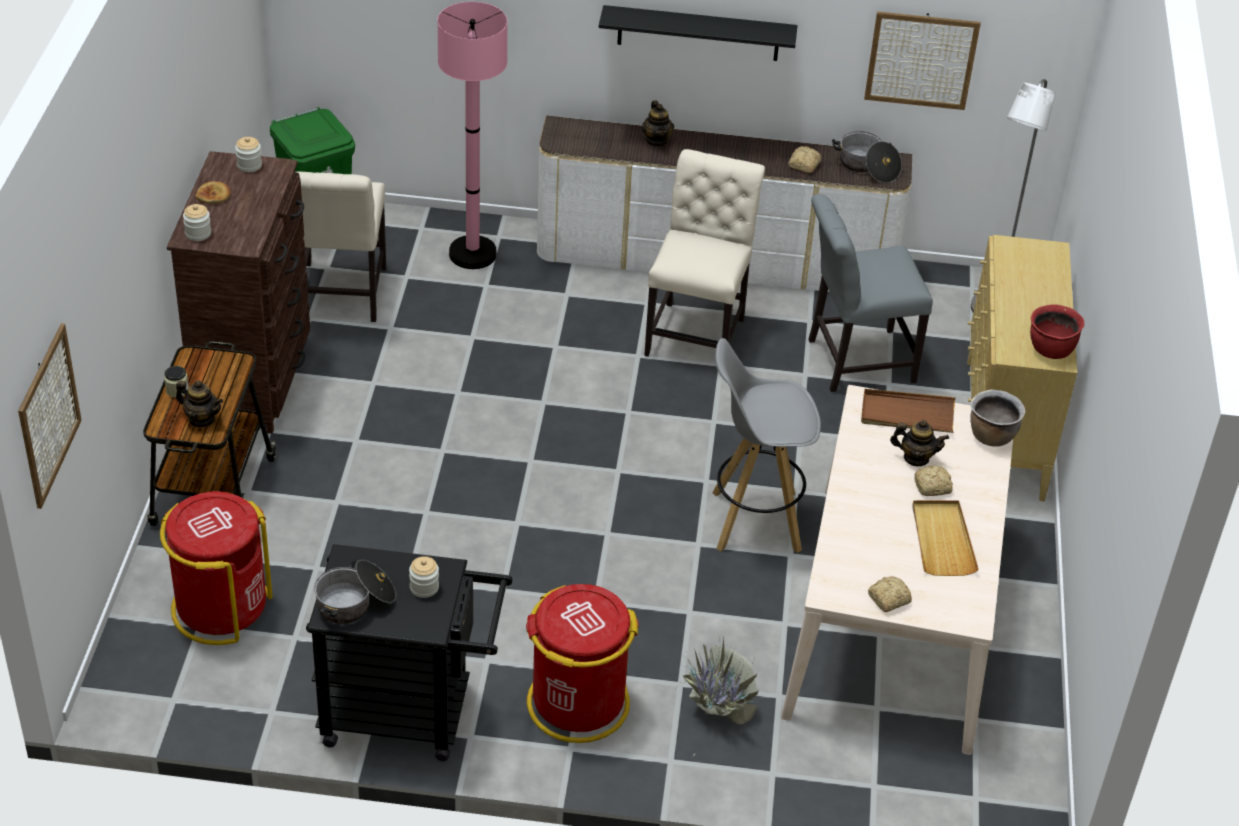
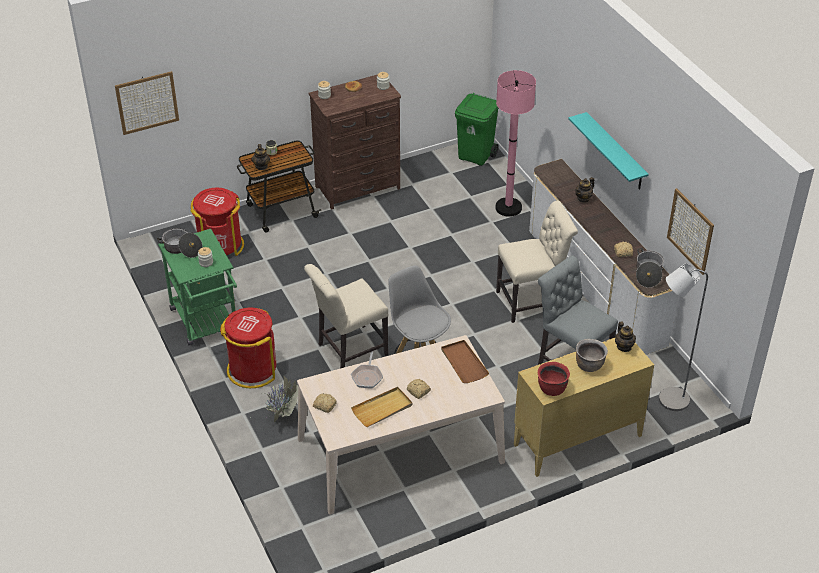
camera: 60 degrees right, 0 degrees up
beige chair [295,172,387,322] -> beige chair moved to [304,264,389,368]
black cart [306,544,513,761] -> green cart [158,229,237,345]
black shelf [599,5,798,61] -> turquoise shelf [568,112,649,190]
teapot [890,420,949,466] -> teapot moved to [615,321,636,352]
brown cooking pot [970,389,1025,447] -> brown cooking pot moved to [576,339,608,372]
none -> frying pan [351,352,383,388]

